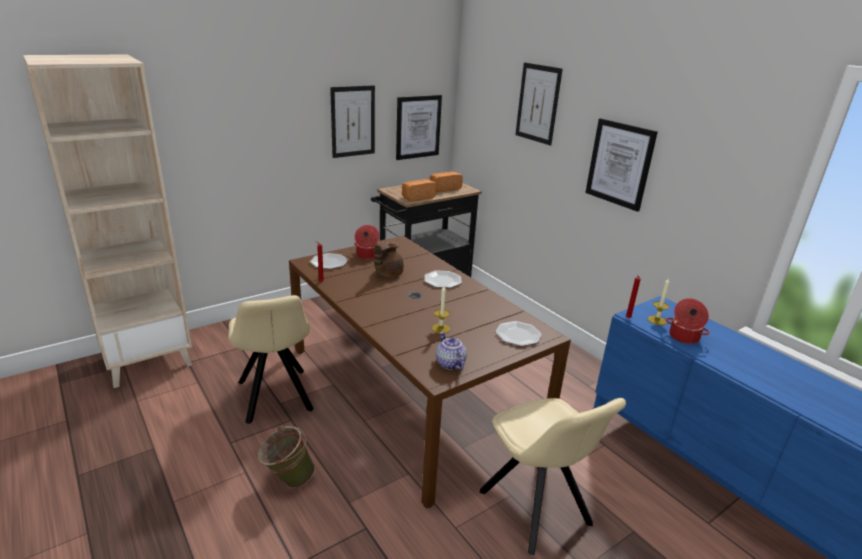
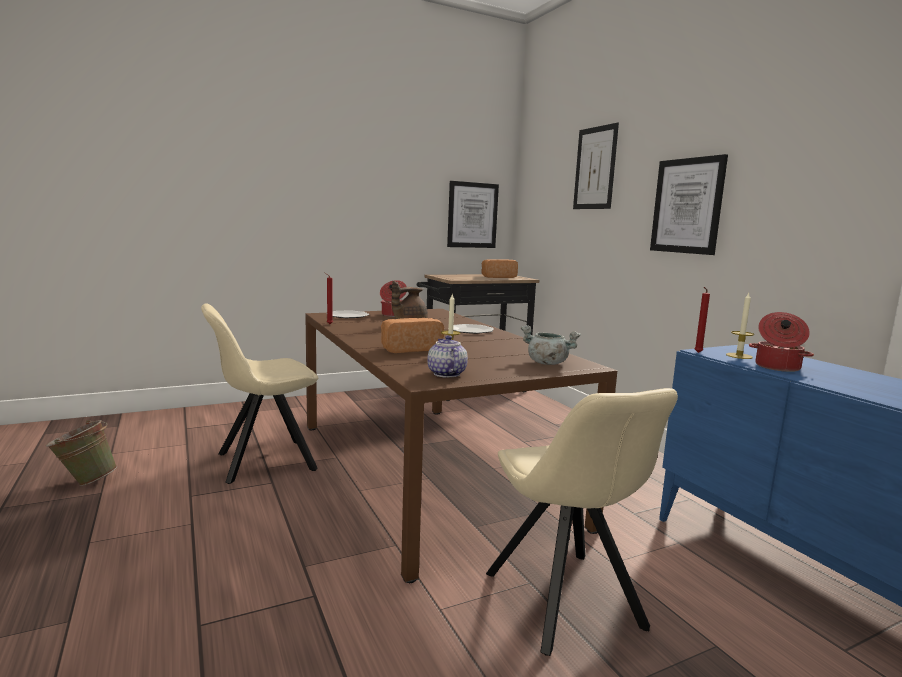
camera: 10 degrees right, 15 degrees down
beige bookcase [23,55,192,388] -> none
beige chair [229,295,314,424] -> beige chair turned 75 degrees clockwise [201,303,318,484]
green bucket [258,426,315,488] -> green bucket moved to [46,420,117,486]
picture [330,85,375,158] -> none
bread [402,179,437,202] -> bread moved to [381,318,444,353]
plate [495,321,542,346] -> grey cooking pot [521,325,581,365]

